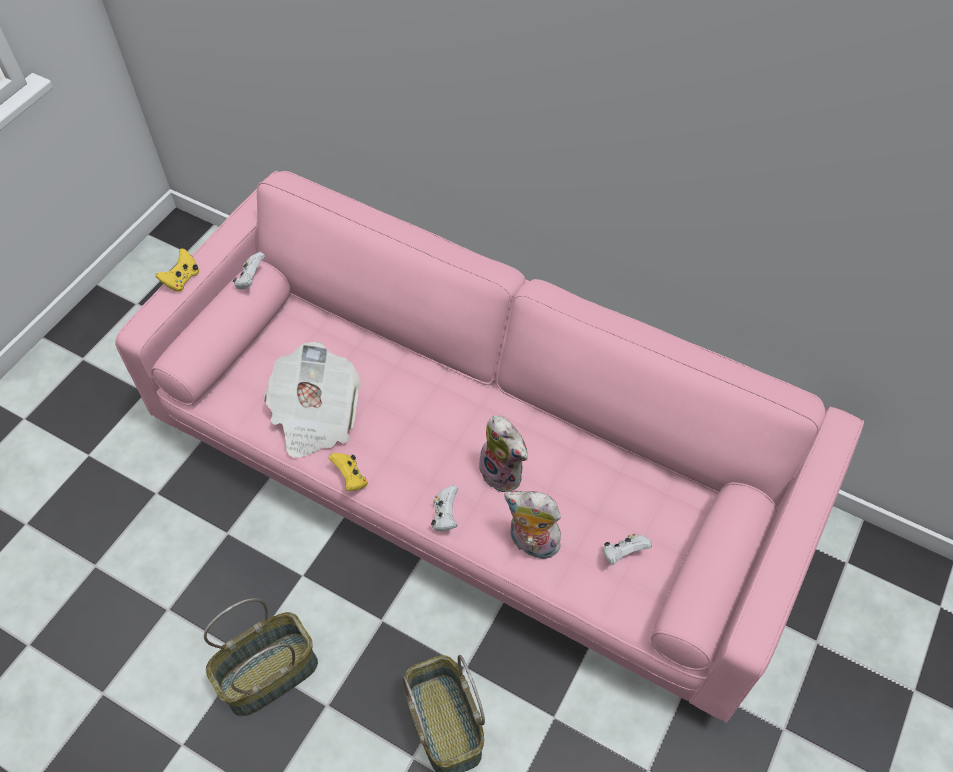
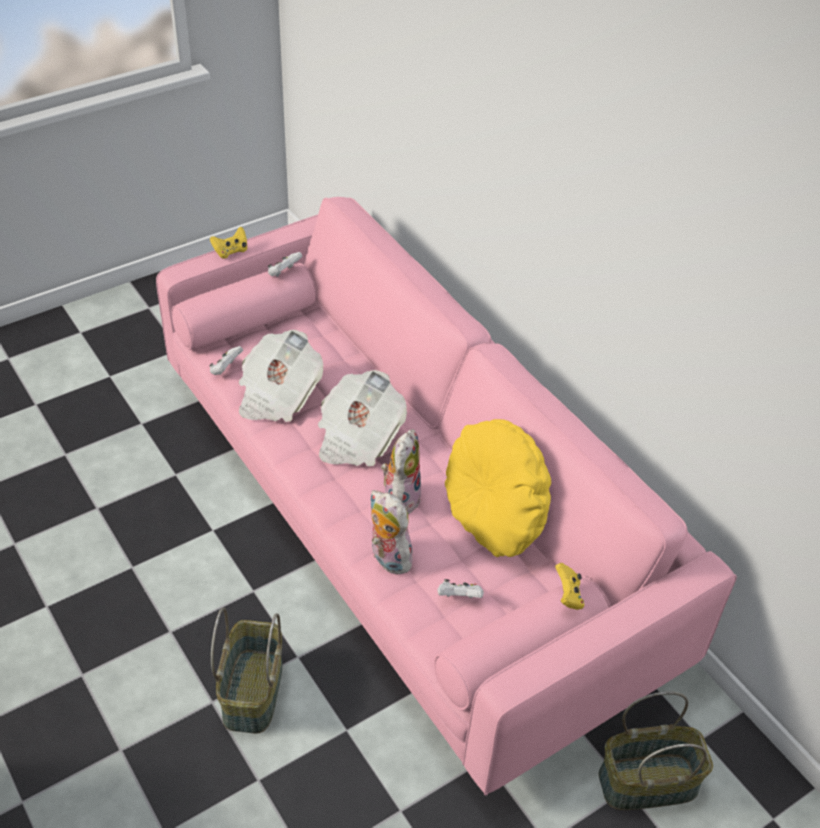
camera: 25 degrees right, 10 degrees down
basket [204,598,318,716] -> basket moved to [599,691,713,810]
yellow game controller [329,453,368,491] -> yellow game controller moved to [555,563,584,610]
white game controller [431,485,459,531] -> white game controller moved to [209,346,243,375]
plush toy [478,415,528,493] -> plush toy turned 150 degrees counterclockwise [381,429,421,514]
none -> newspaper [318,370,407,467]
none -> yellow pillow [445,419,551,557]

